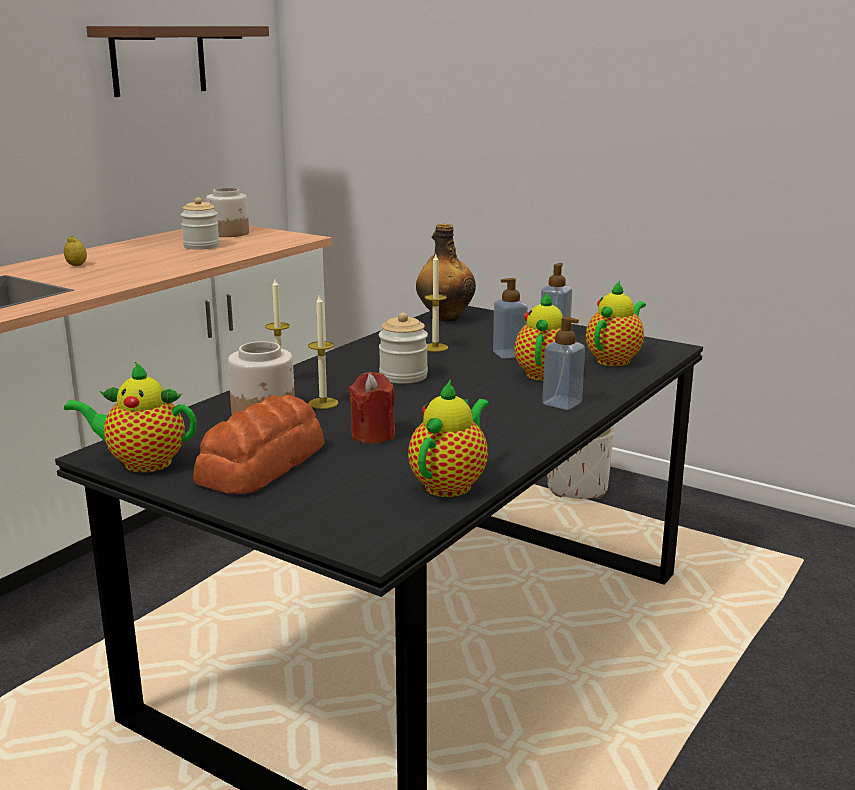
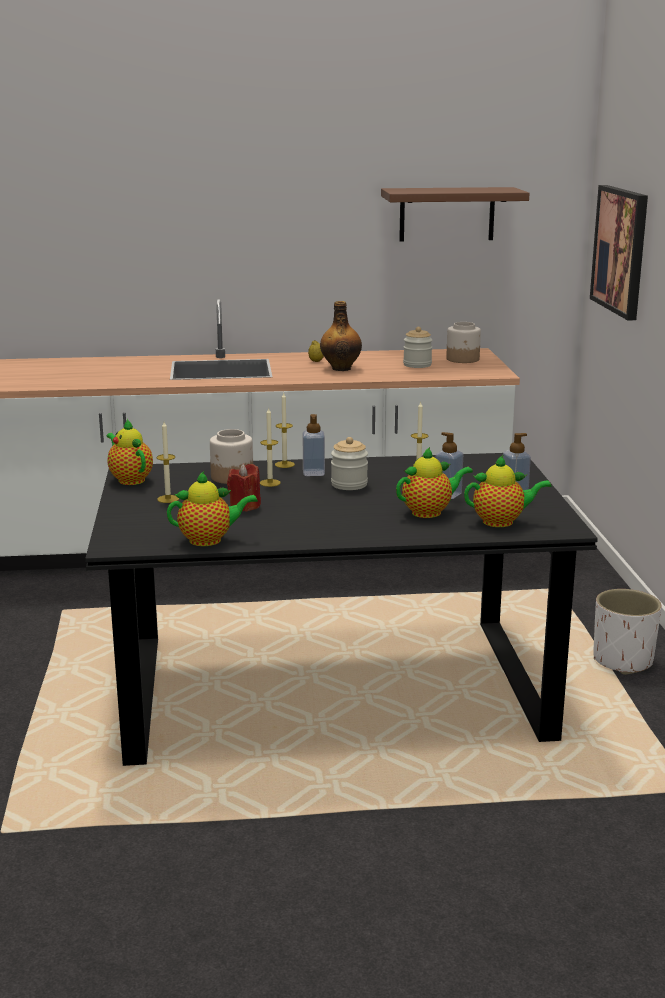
camera: 50 degrees right, 0 degrees up
bread [193,395,324,494] -> candle [156,422,179,503]
bottle [416,224,476,322] -> bottle moved to [320,301,362,371]
soap dispenser [542,317,585,410] -> soap dispenser moved to [303,414,325,476]
none -> picture [590,185,648,320]

